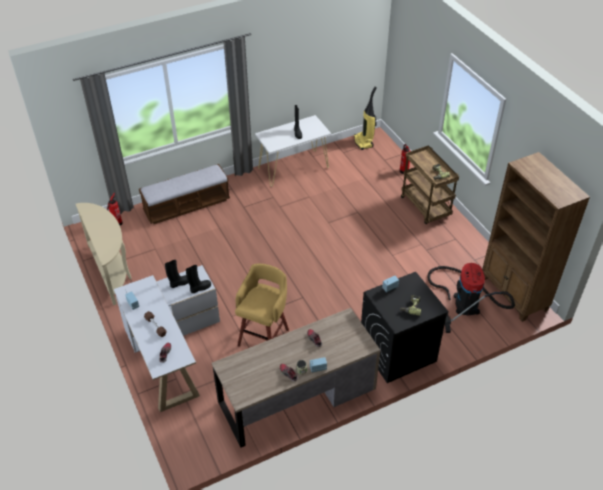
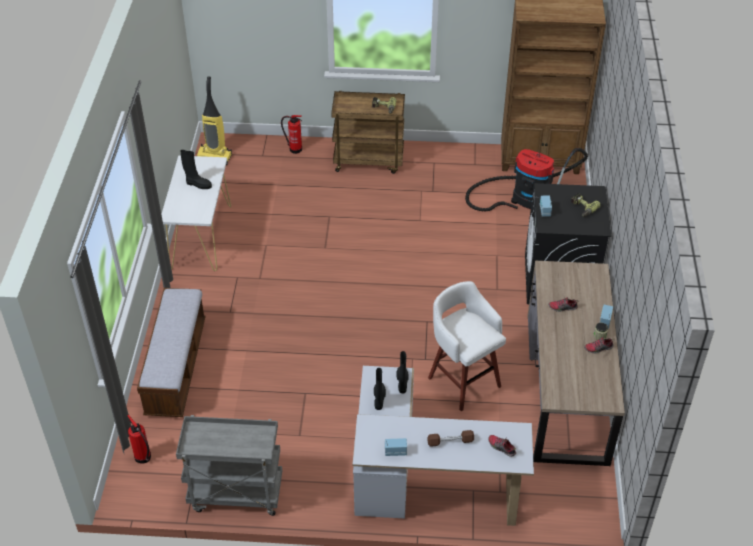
camera: 60 degrees left, 0 degrees up
beige console table [76,203,132,305] -> grey cart [176,415,283,516]
yellow stool [235,264,289,347] -> white stool [428,281,506,411]

